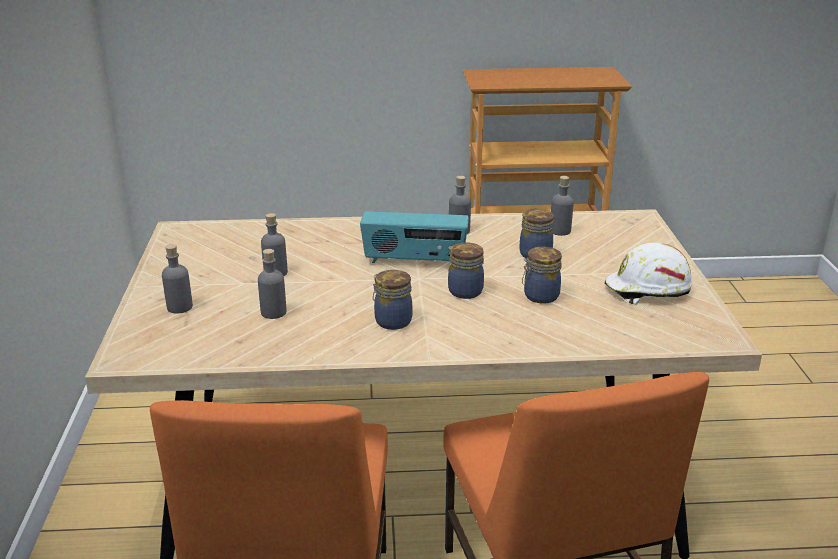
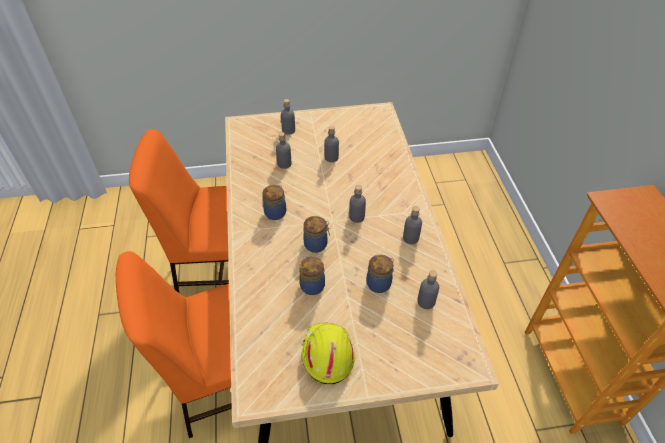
camera: 85 degrees right, 20 degrees up
radio [360,211,469,263] -> grey bottle [349,185,366,223]
white hard hat [604,243,692,304] -> yellow hard hat [301,323,355,384]

